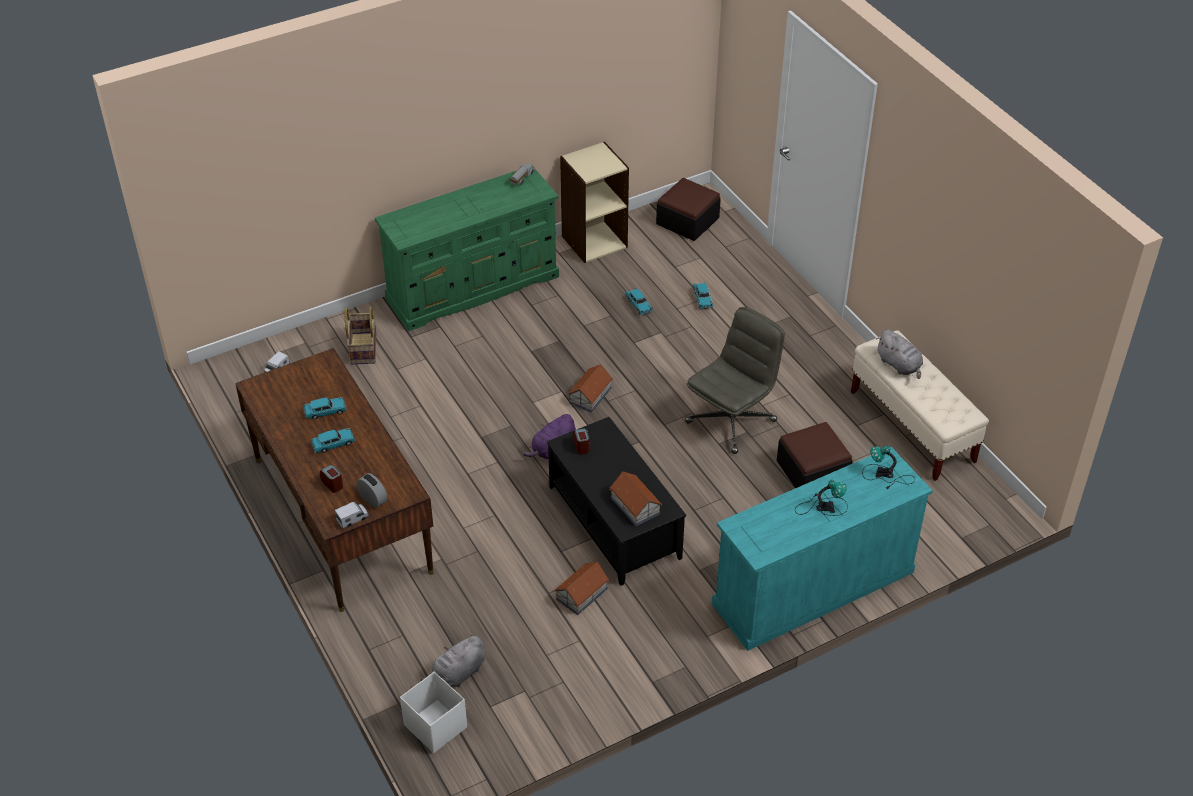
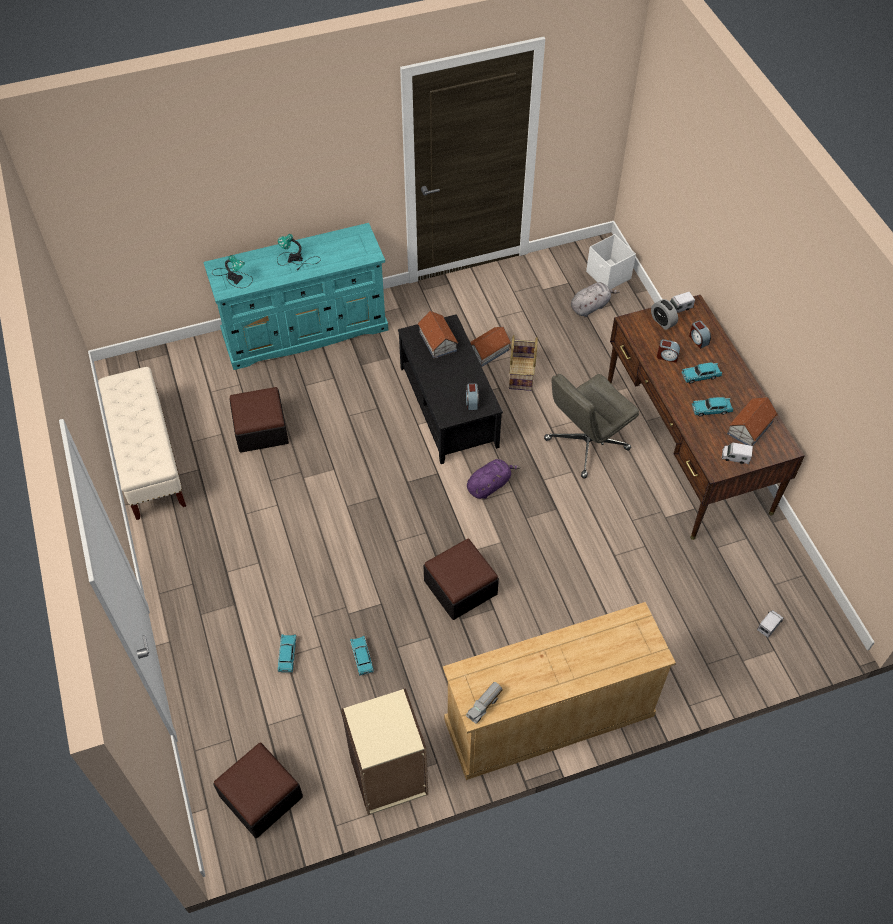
camera: 170 degrees left, 10 degrees up
basket [345,306,376,365] -> basket moved to [509,335,538,391]
green dresser [375,166,559,331] -> beige dresser [443,602,676,780]
toy house [567,364,613,413] -> toy house moved to [727,397,778,446]
grey office chair [685,307,785,454] -> grey office chair moved to [544,374,639,478]
grey plush toy [876,329,923,379] -> none
none -> ottoman [424,539,499,620]
none -> alarm clock [657,339,680,363]
none -> toy truck [722,443,753,464]

